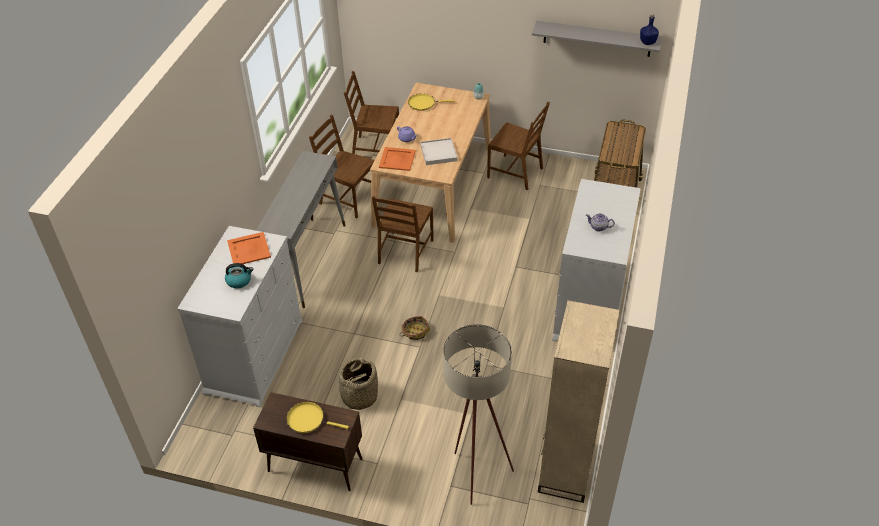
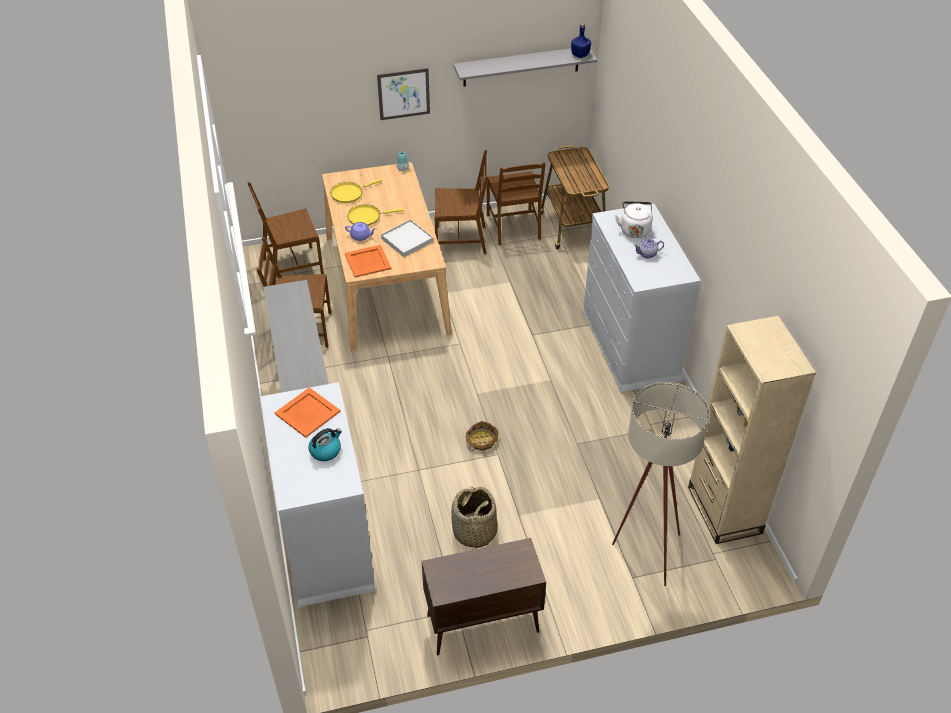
camera: 30 degrees left, 0 degrees up
yellow frying pan [286,402,349,433] -> yellow frying pan moved to [347,205,404,226]
brown chair [372,196,434,272] -> brown chair moved to [487,162,546,245]
none -> picture [377,68,430,120]
none -> white kettle [615,201,653,238]

